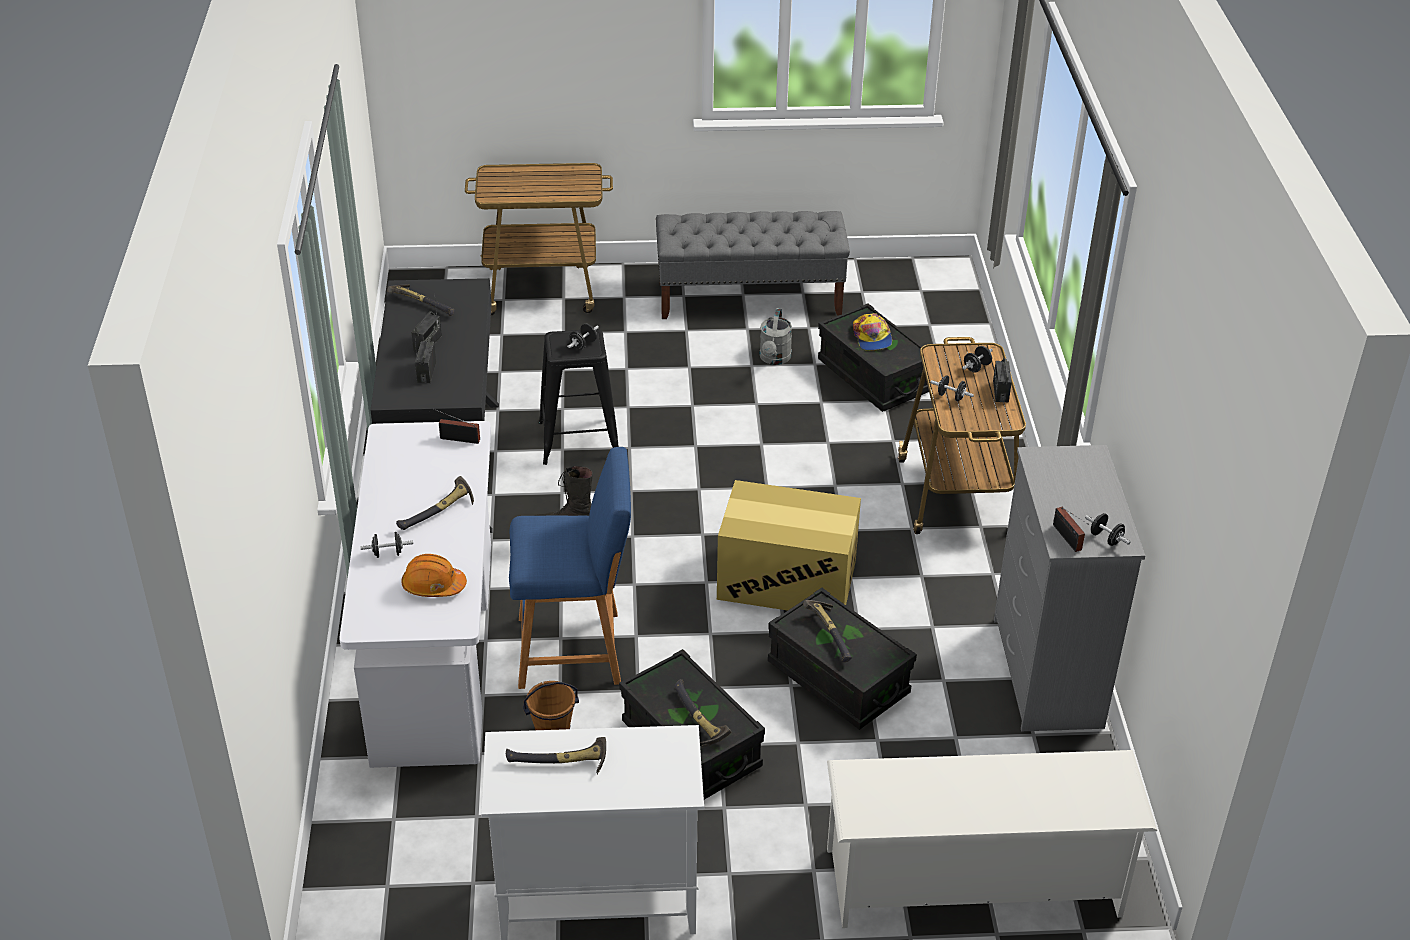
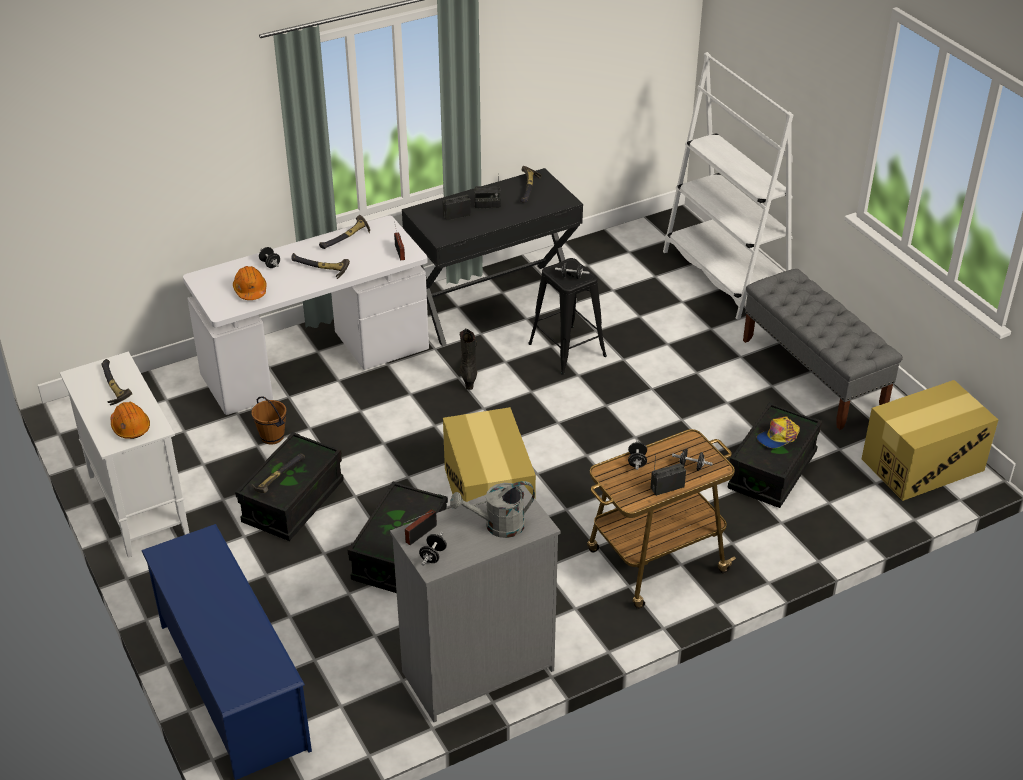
camera: 65 degrees right, 0 degrees up
cart [465,163,613,315] -> white bookcase [663,52,793,320]
blue stool [509,447,631,689] -> none
grey watering can [759,308,792,365] -> grey watering can moved to [450,481,535,538]
hammer [803,600,852,662] -> hammer moved to [319,215,370,249]
white shoe rack [827,750,1157,928] -> blue shoe rack [141,524,312,780]
none -> orange hard hat [110,402,150,439]
none -> cardboard box [862,380,998,501]

